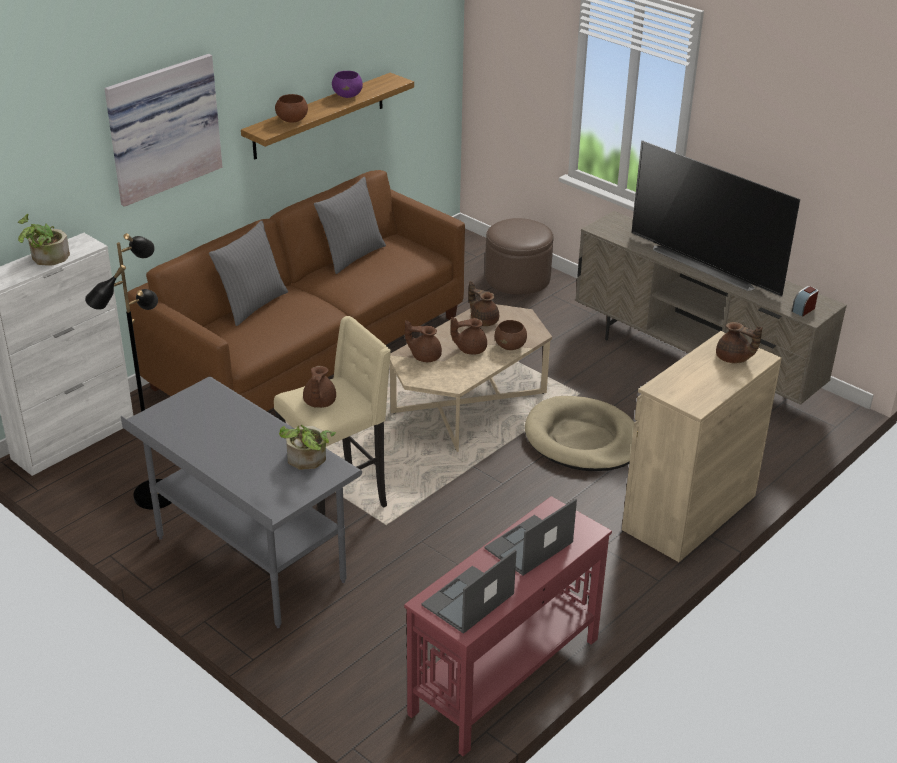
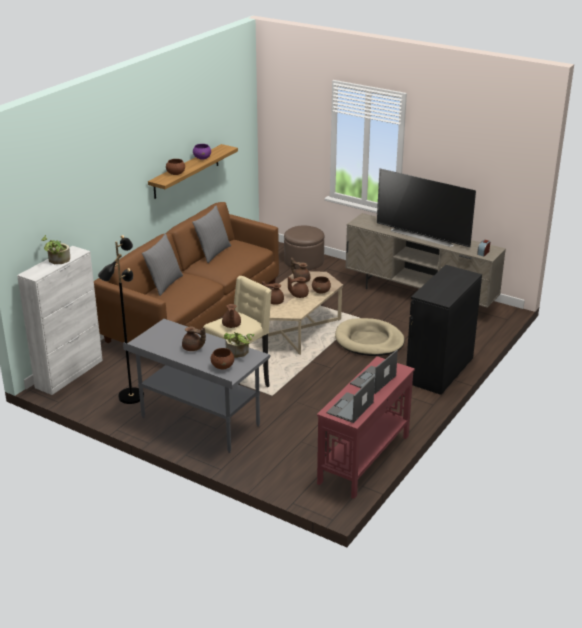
camera: 10 degrees left, 5 degrees down
picture [104,54,222,207] -> none
beige cabinet [622,331,782,562] -> black cabinet [406,265,482,395]
brown teapot [716,322,763,363] -> brown teapot moved to [182,326,206,351]
none -> brown bowl [211,348,234,369]

